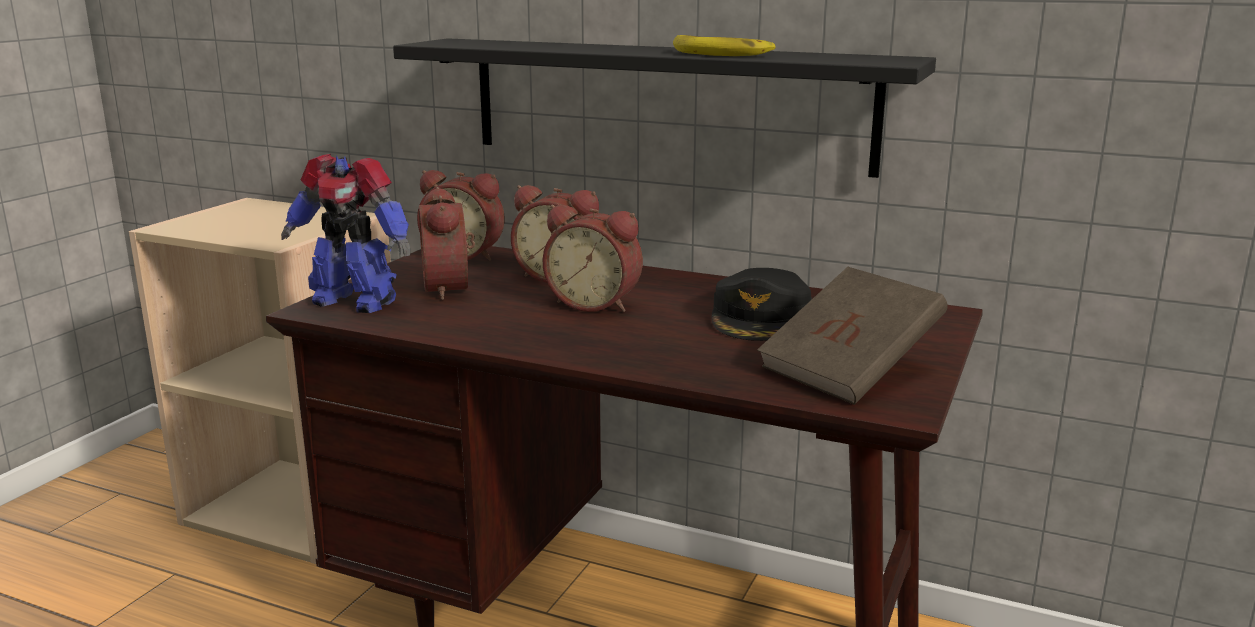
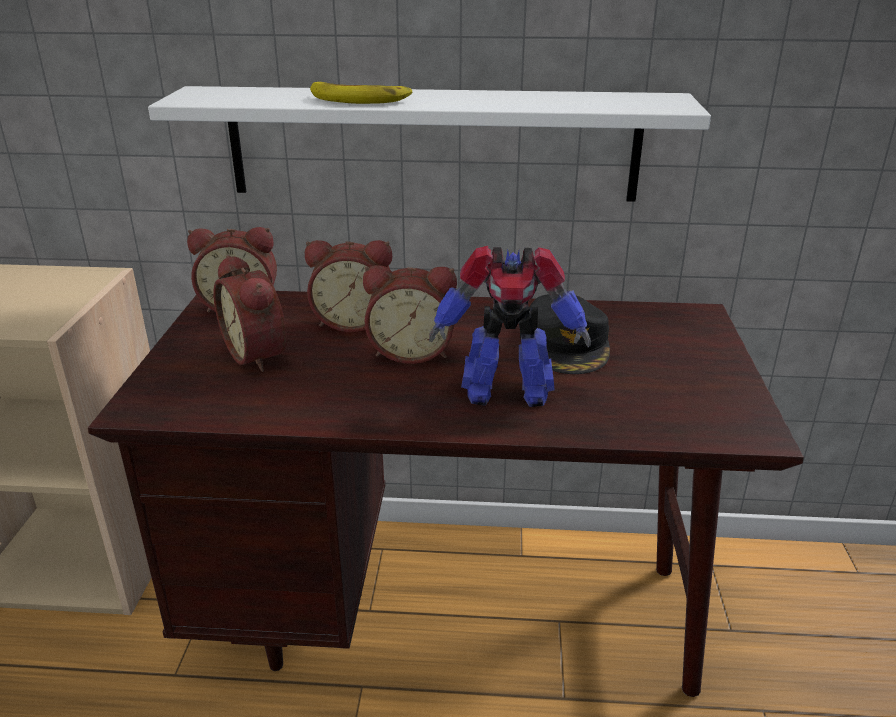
camera: 20 degrees left, 10 degrees up
toy robot [281,154,410,313] -> toy robot moved to [429,246,591,407]
black shelf [393,38,936,178] -> white shelf [148,86,711,202]
banana [673,35,776,56] -> banana moved to [310,82,412,104]
brown book [757,267,948,405] -> none

